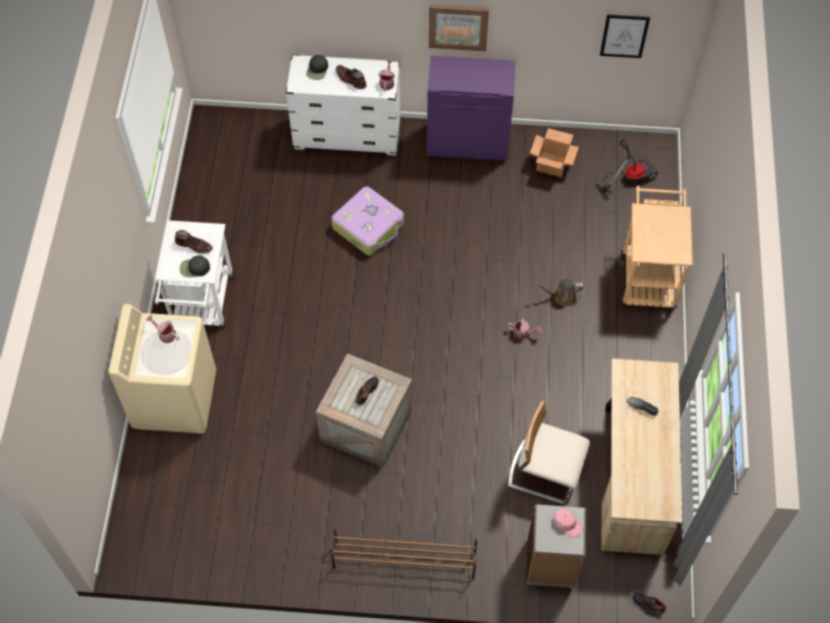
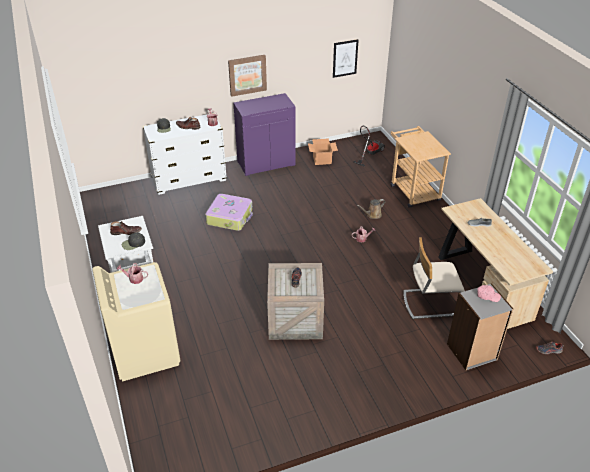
camera: 25 degrees left, 20 degrees down
brown shoe rack [331,528,478,579] -> none

